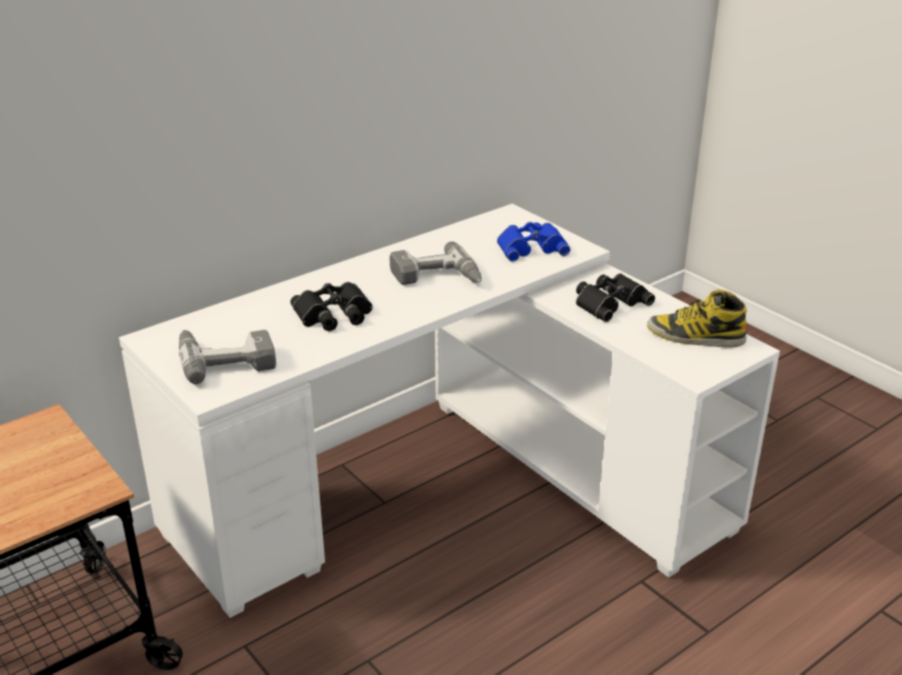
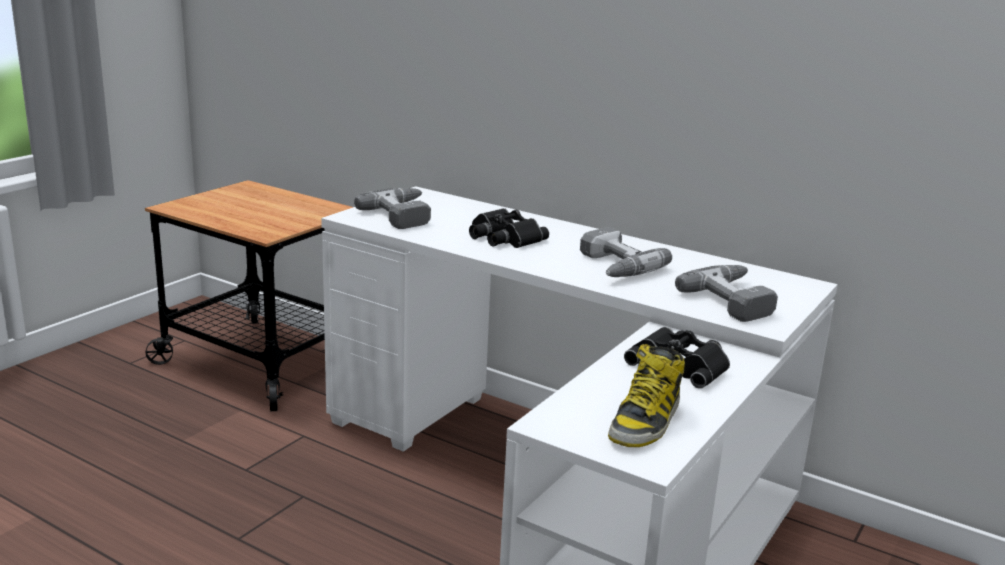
camera: 70 degrees right, 10 degrees down
blue binoculars [497,222,571,262] -> power drill [675,265,778,322]
boot [647,290,747,347] -> boot turned 150 degrees counterclockwise [608,344,685,447]

